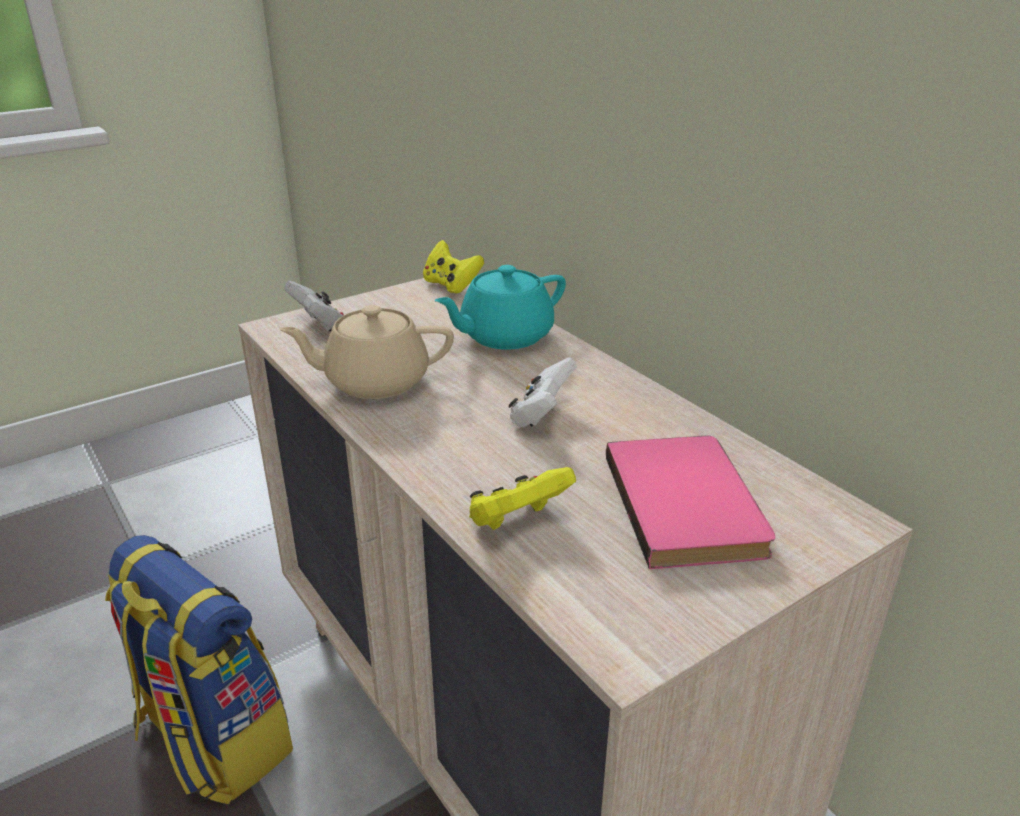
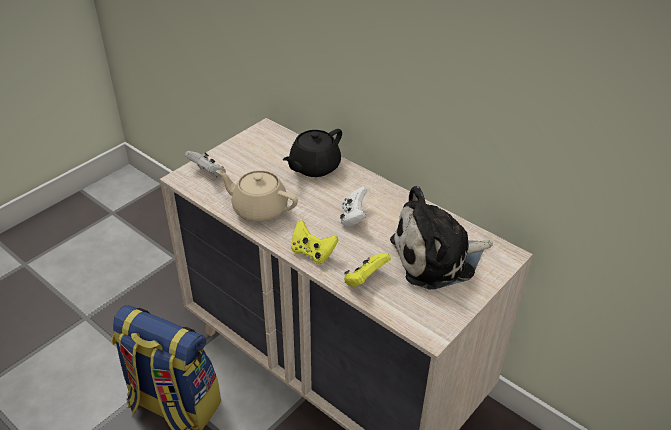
camera: 15 degrees left, 10 degrees up
beige teapot [279,305,454,399] -> beige teapot turned 45 degrees clockwise [216,170,298,222]
yellow game controller [423,240,484,294] -> yellow game controller moved to [291,220,338,264]
turquoise teapot [435,265,566,350] -> black teapot [283,129,342,177]
pink book [606,436,775,569] -> plush toy [390,186,493,289]

